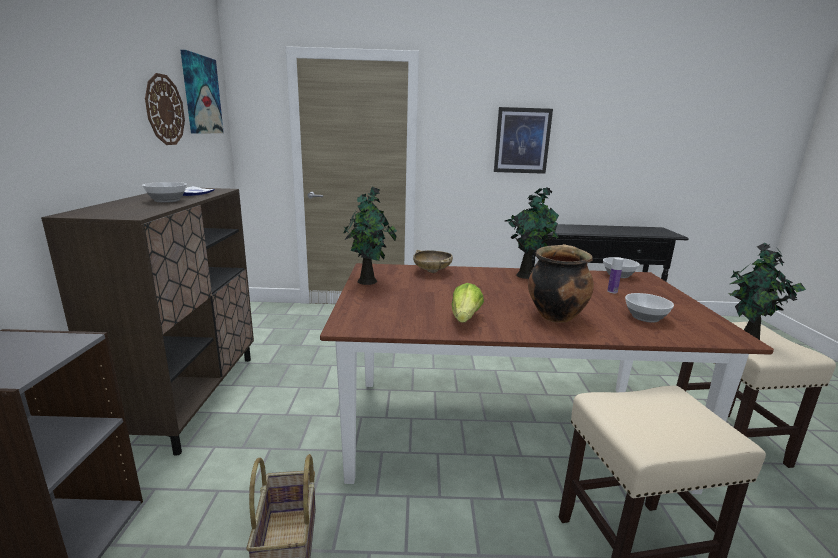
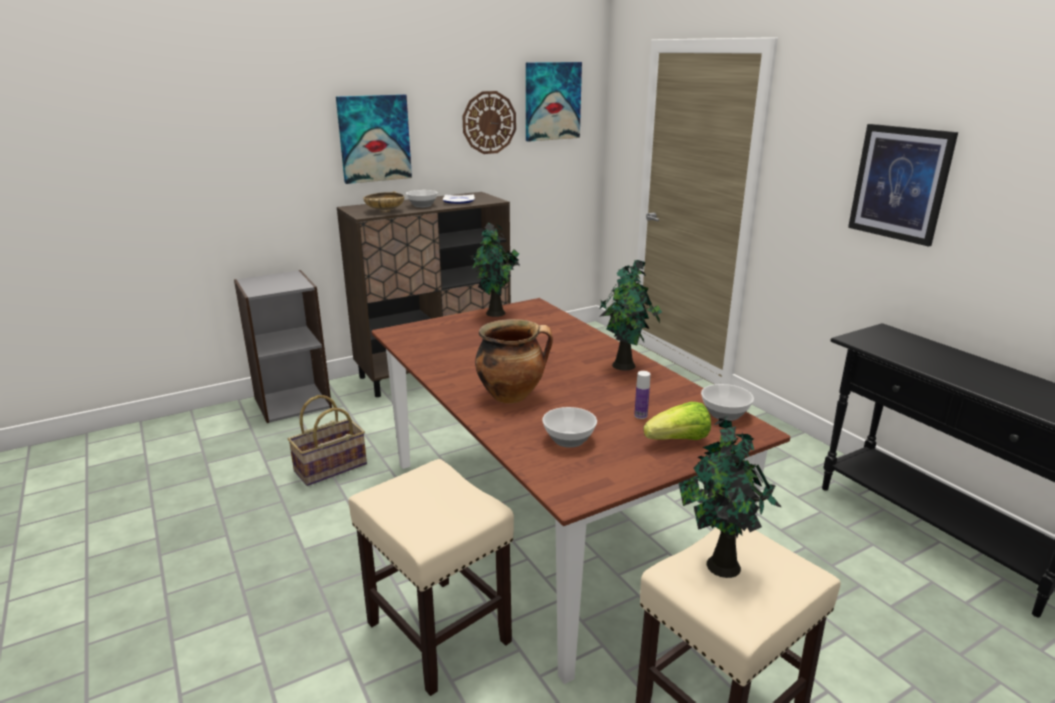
camera: 60 degrees right, 5 degrees up
beige bowl [413,250,453,273] -> beige bowl moved to [363,191,404,213]
lettuce [452,283,484,323] -> lettuce moved to [643,402,711,440]
none -> picture [336,94,412,184]

